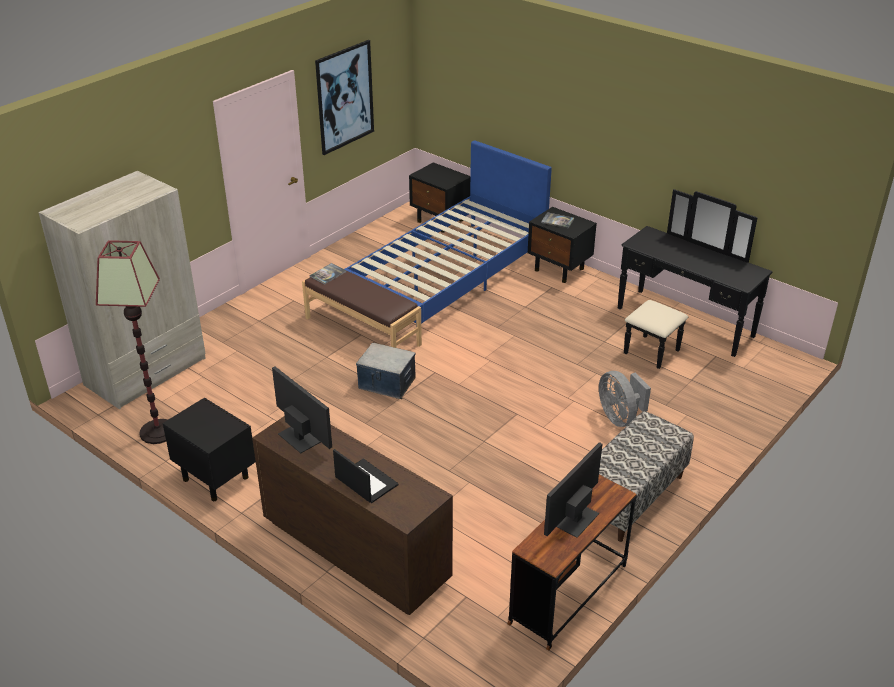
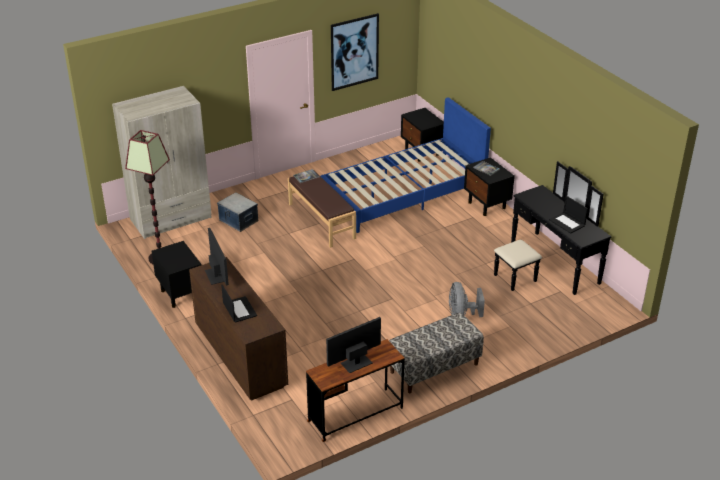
camera: 20 degrees right, 0 degrees up
storage box [356,343,416,399] -> storage box moved to [217,192,258,232]
none -> laptop [549,196,588,234]

